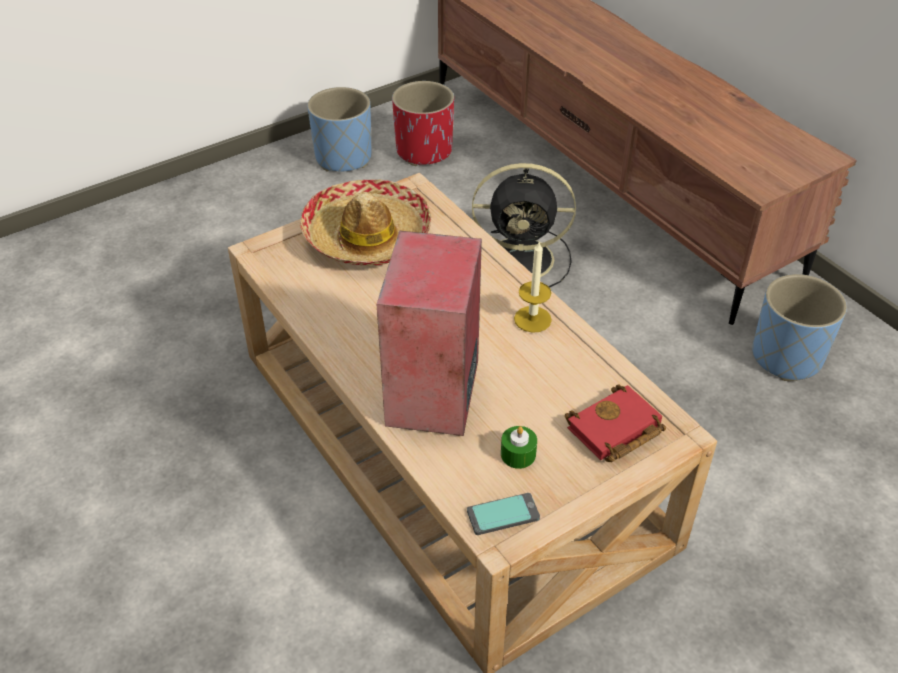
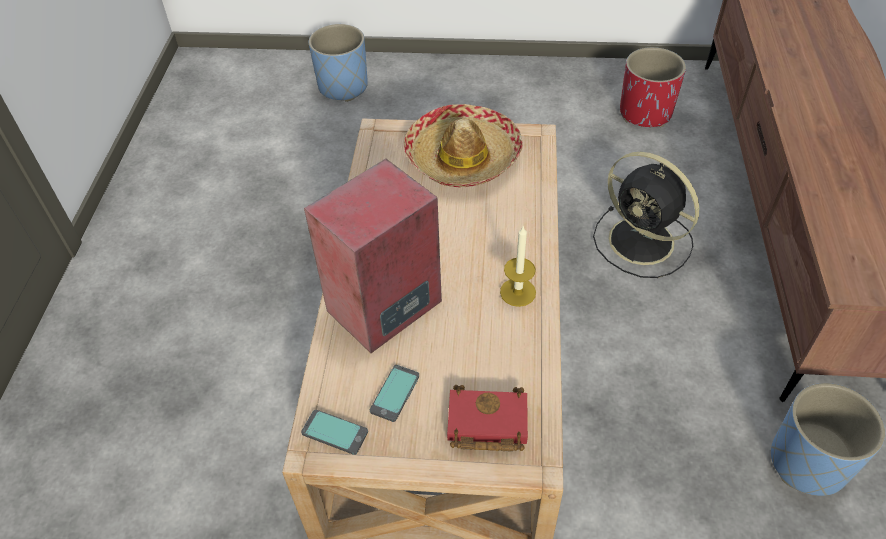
camera: 40 degrees right, 5 degrees up
blue planter [307,87,371,172] -> blue planter moved to [309,24,368,102]
green candle [501,426,537,469] -> phone [370,365,419,422]

